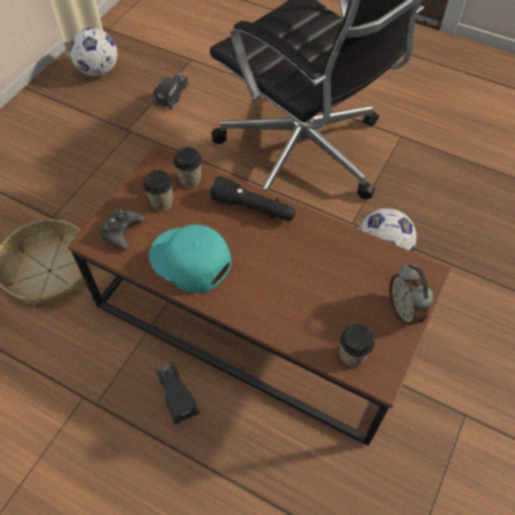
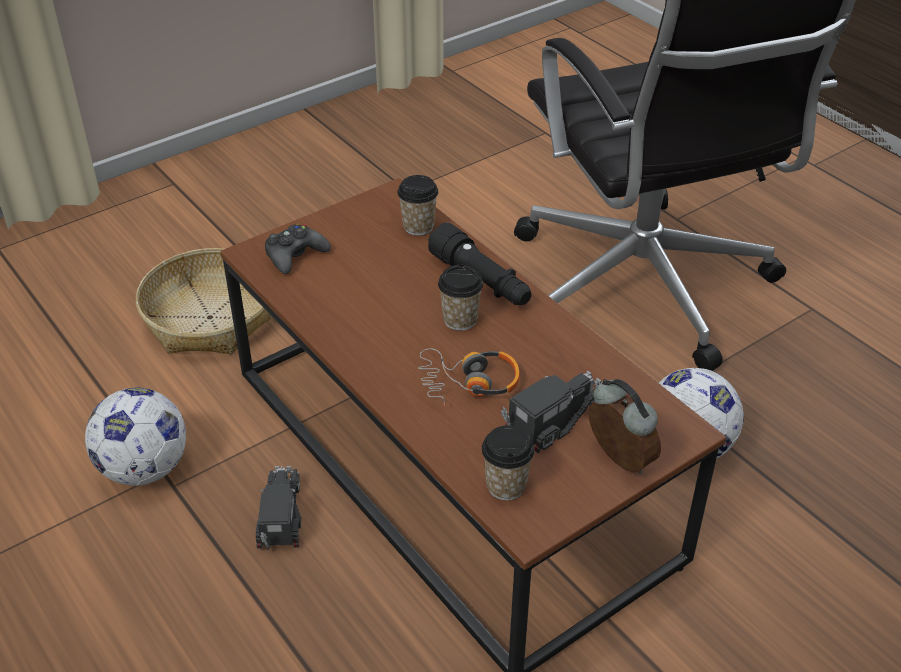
camera: 25 degrees right, 15 degrees down
football [69,27,117,77] -> football moved to [85,387,186,486]
cup [143,170,173,211] -> cup moved to [438,265,483,331]
turquoise cap [149,225,231,293] -> none
toy truck [152,73,189,110] -> toy truck moved to [501,371,602,453]
alarm clock [389,264,433,326] -> alarm clock turned 135 degrees clockwise [588,379,661,474]
none -> headphones [418,348,520,407]

